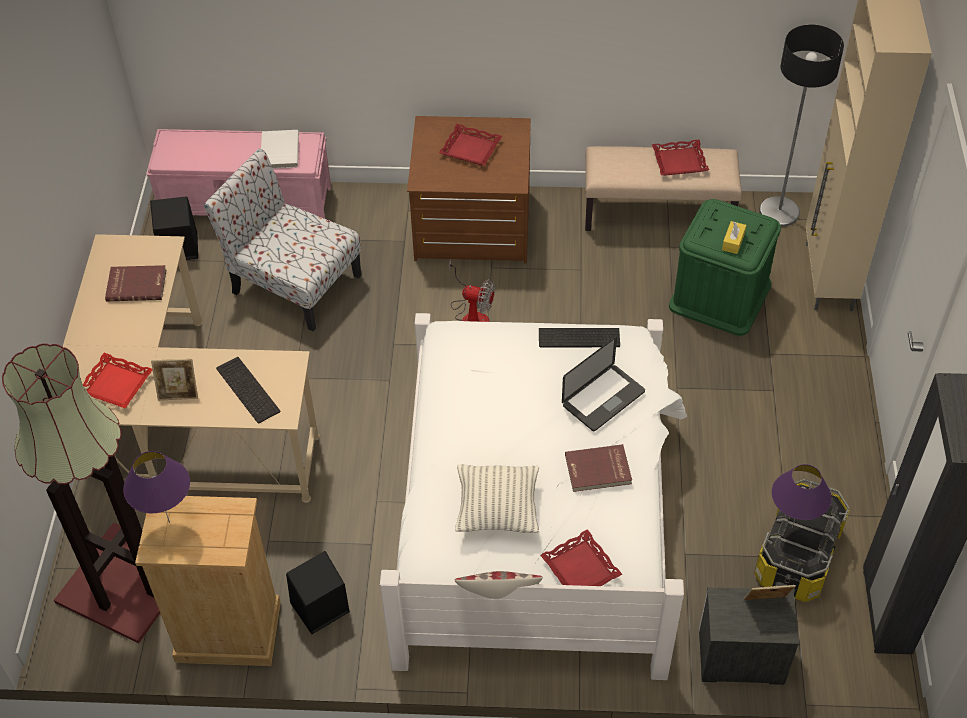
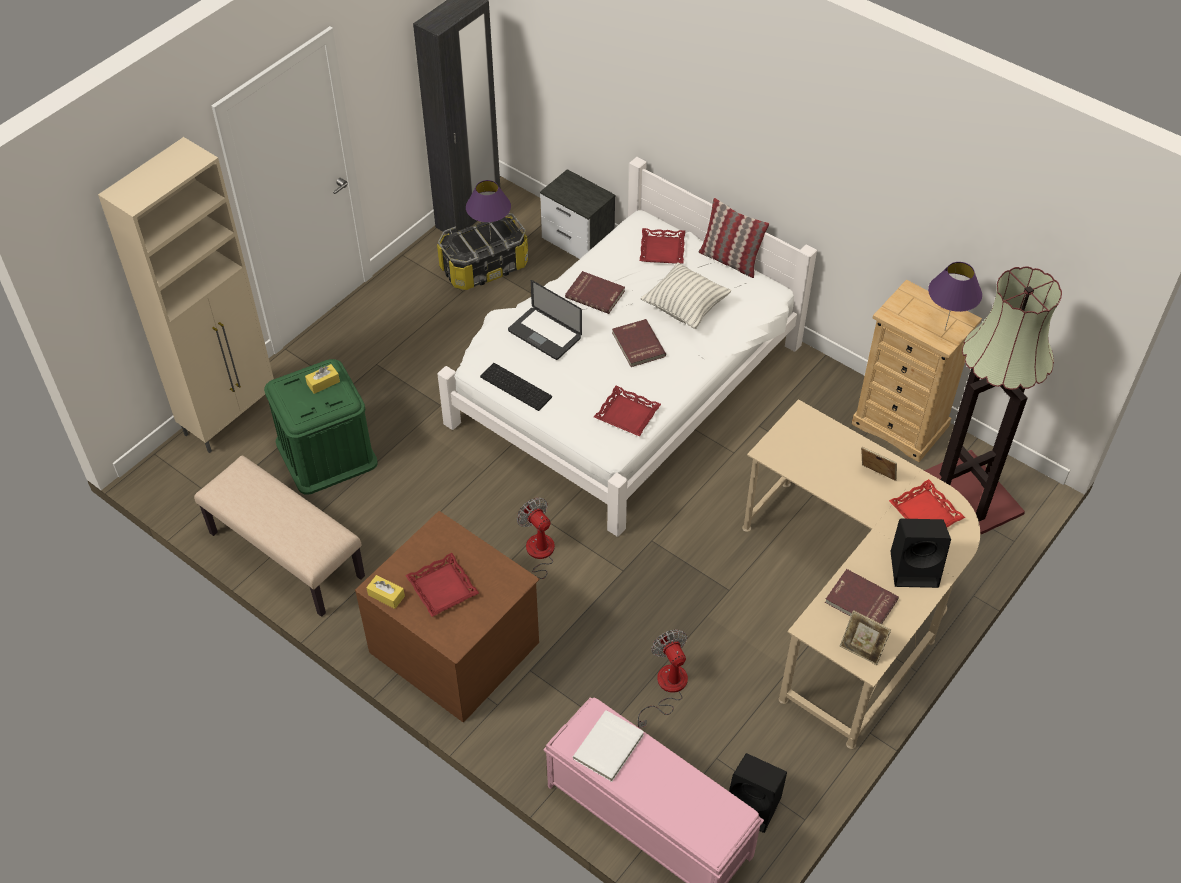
camera: 145 degrees left, 0 degrees up
chair [204,148,361,331] -> fan [638,629,688,728]
keyboard [216,357,281,424] -> none
black speaker [286,551,350,634] -> black speaker moved to [890,519,951,588]
laptop [562,337,645,431] -> laptop turned 135 degrees counterclockwise [508,280,582,360]
red tray [652,140,709,176] -> red tray moved to [594,386,661,437]
picture frame [743,585,796,600] -> picture frame moved to [840,610,891,665]
floor lamp [759,25,844,227] -> none
none -> yellow tissue box [366,575,405,609]
none -> red book [612,319,666,367]

